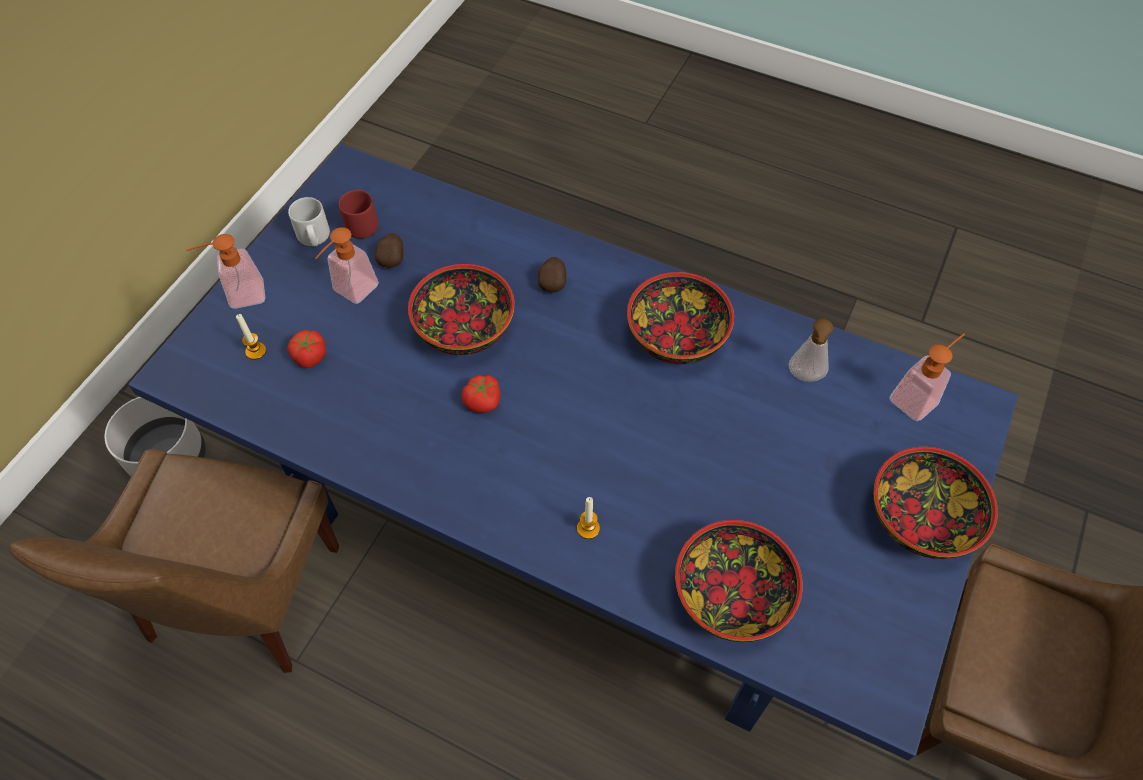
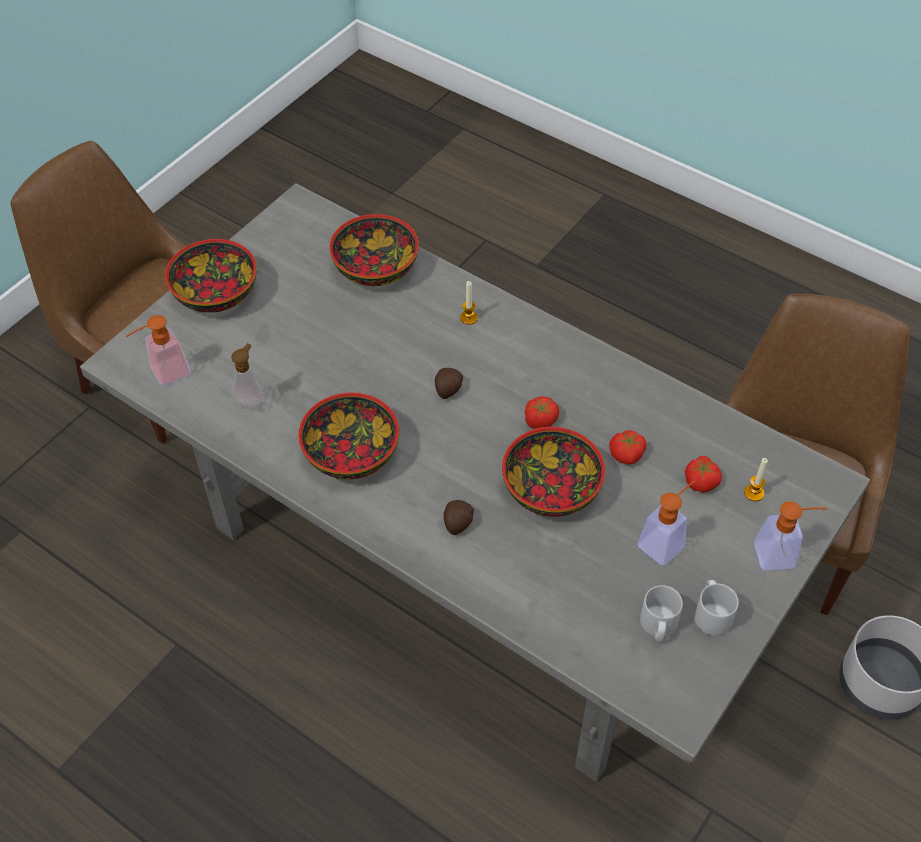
camera: 170 degrees left, 5 degrees down
blue dining table [128,144,1018,760] -> grey dining table [80,183,870,782]
red mug [339,189,378,239] -> grey mug [640,585,683,641]
potato [375,233,404,268] -> potato moved to [435,368,463,399]
none -> tomato [609,430,647,464]

